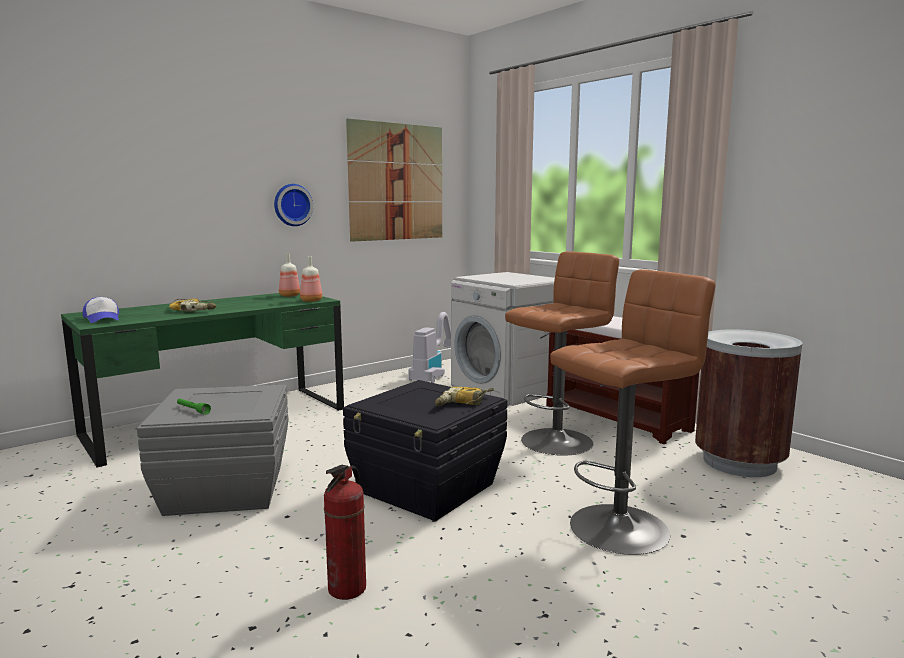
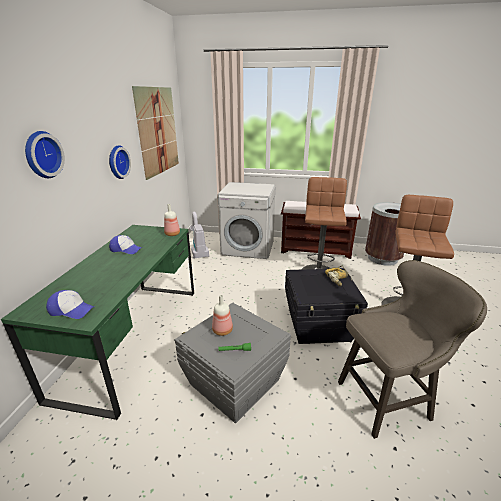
camera: 40 degrees left, 15 degrees up
power drill [169,298,216,312] -> none
bottle [279,253,300,297] -> bottle moved to [212,295,233,336]
fire extinguisher [324,465,366,600] -> beige stool [338,260,487,439]
none -> wall clock [25,131,65,178]
none -> cap [109,235,142,254]

